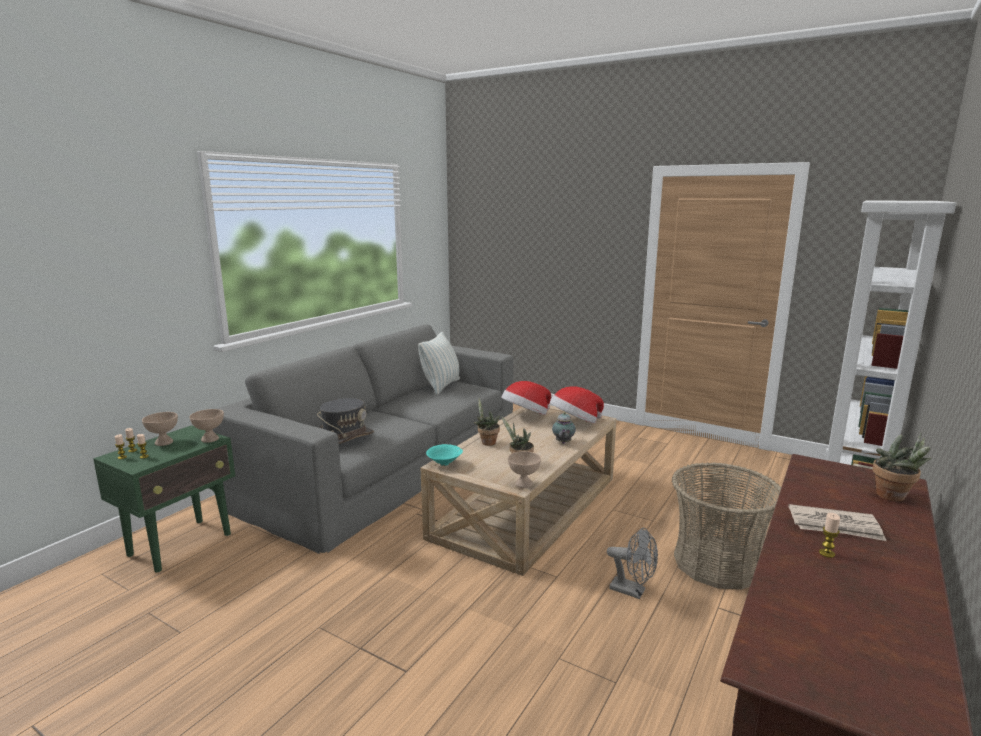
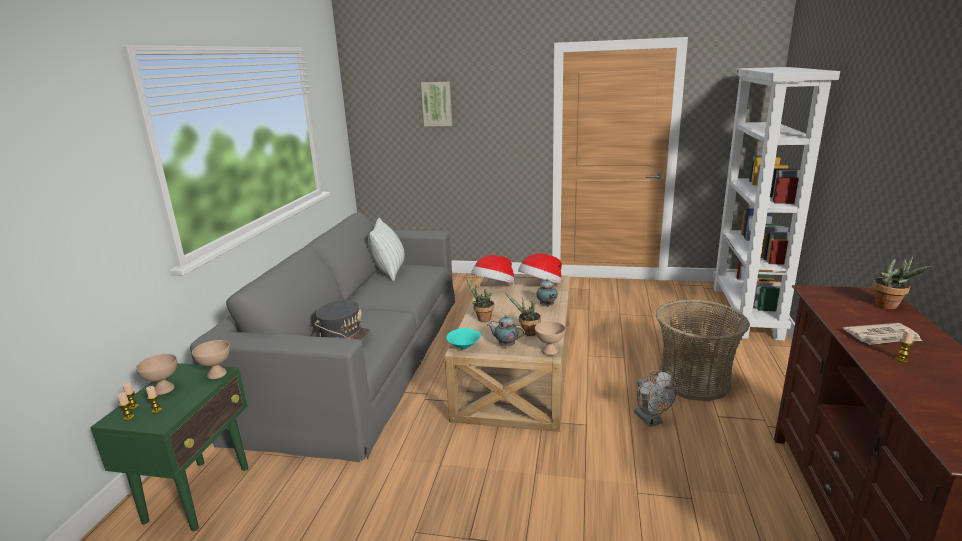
camera: 20 degrees left, 5 degrees up
grey fan [607,528,658,599] -> grey fan turned 60 degrees clockwise [634,370,677,427]
none -> picture [421,82,452,126]
none -> teapot [487,315,525,347]

